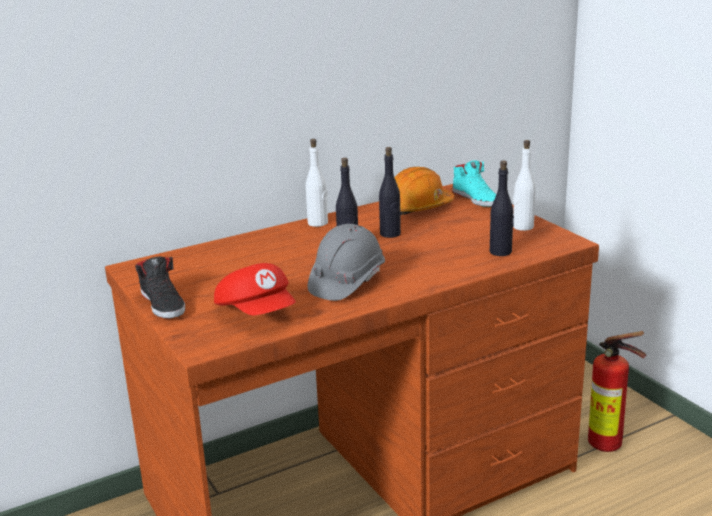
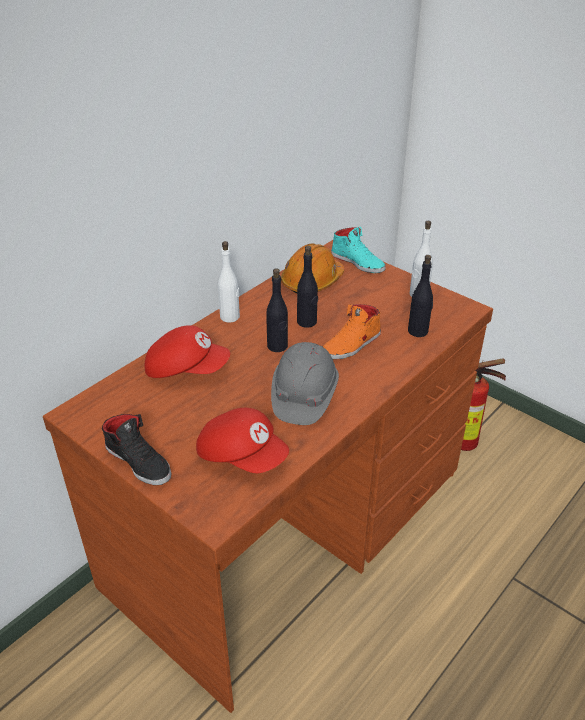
camera: 20 degrees left, 15 degrees up
none -> red cap [145,325,230,378]
none -> orange shoe [323,304,381,359]

